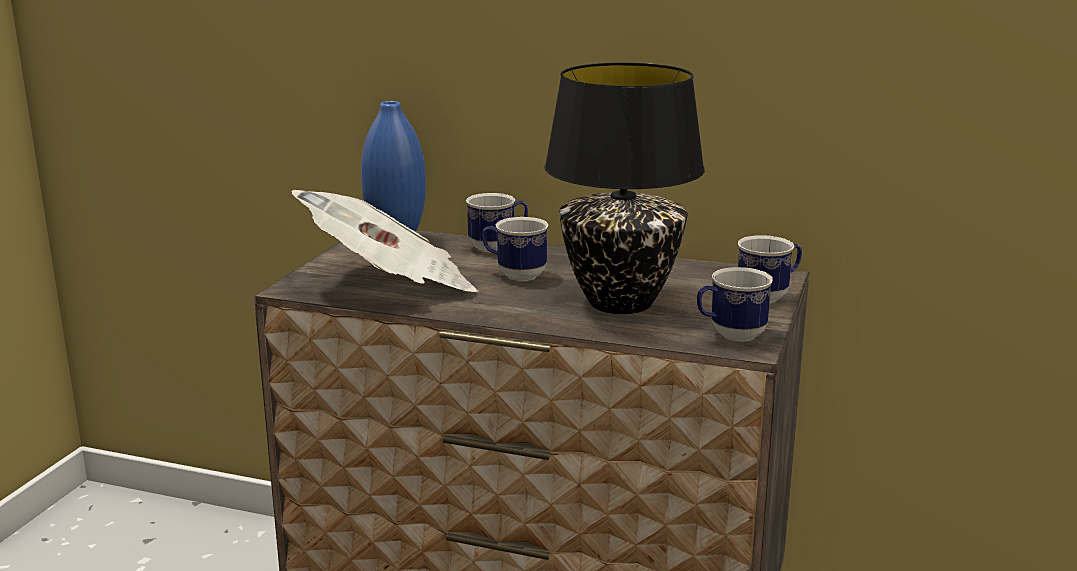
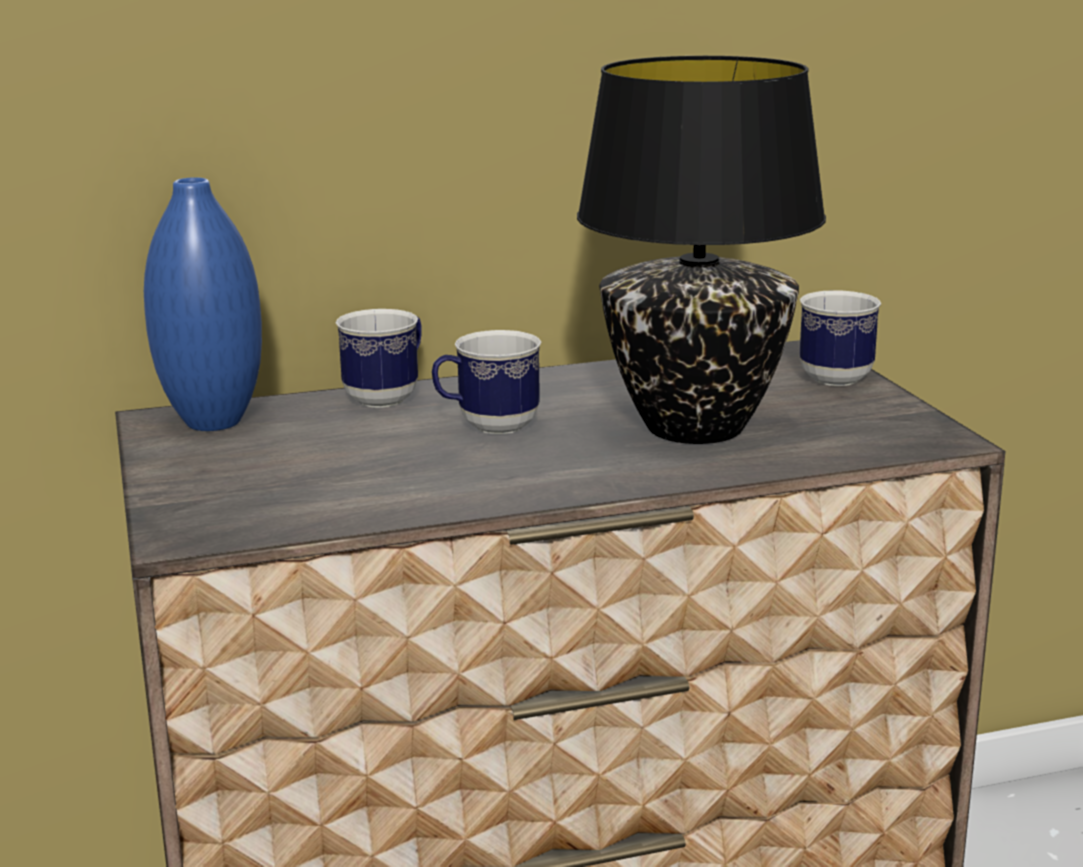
camera: 35 degrees left, 0 degrees up
newspaper [292,190,478,292] -> none
mug [697,267,773,341] -> none

